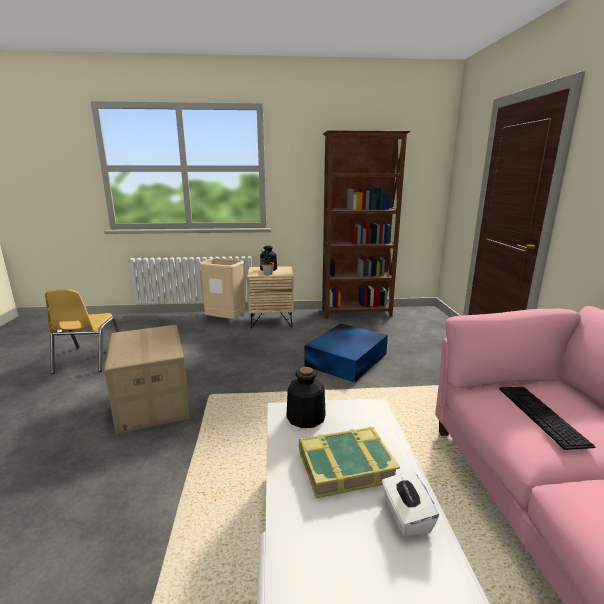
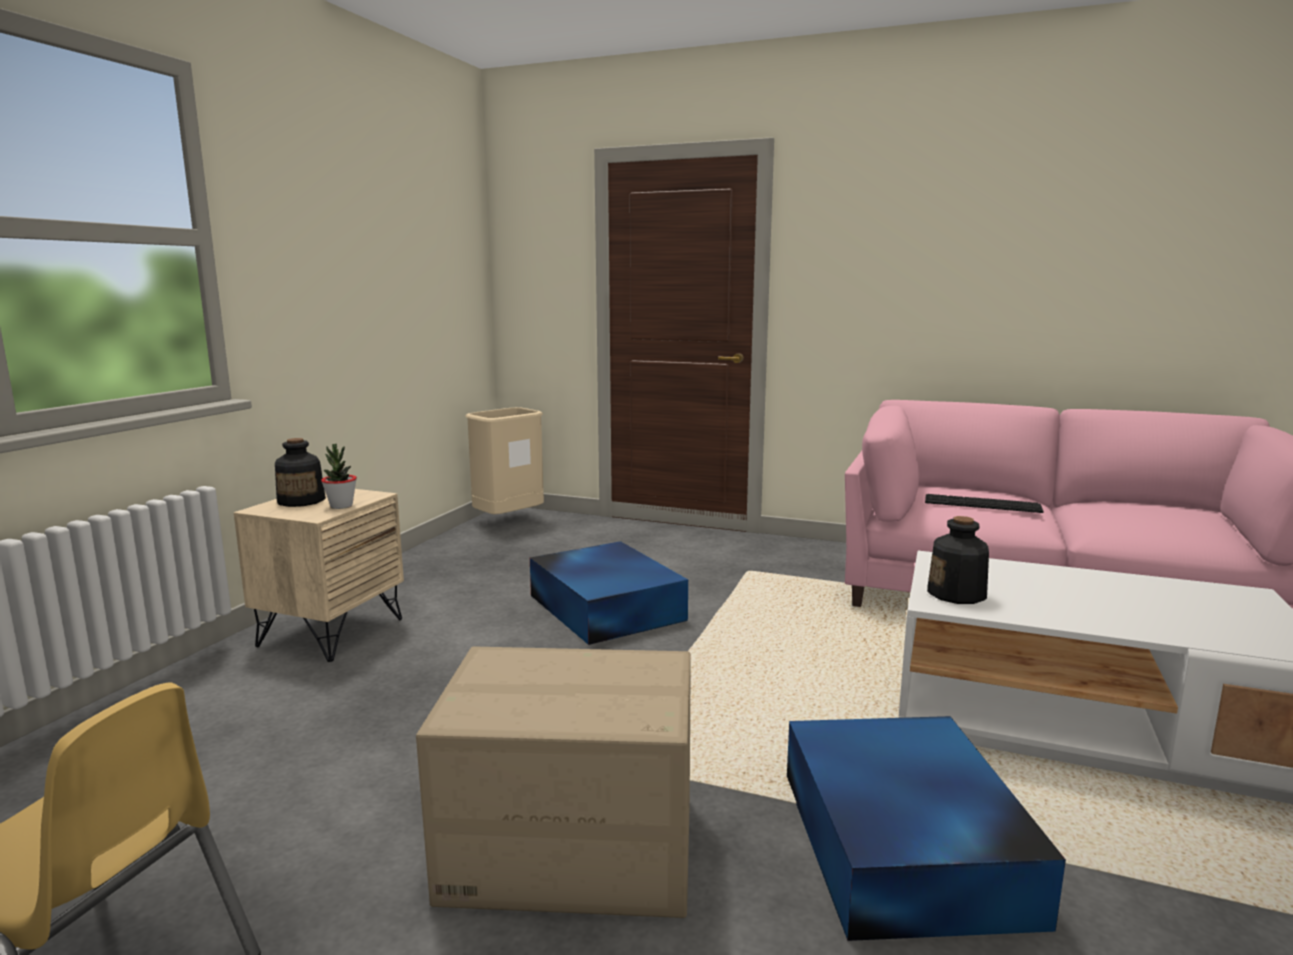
camera: 65 degrees left, 5 degrees down
beige trash can [199,258,245,319] -> beige trash can moved to [465,407,544,514]
book [299,426,400,499] -> none
brown bookcase [322,130,411,319] -> none
white tissue box [382,470,439,537] -> none
none -> blue storage box [787,716,1066,941]

